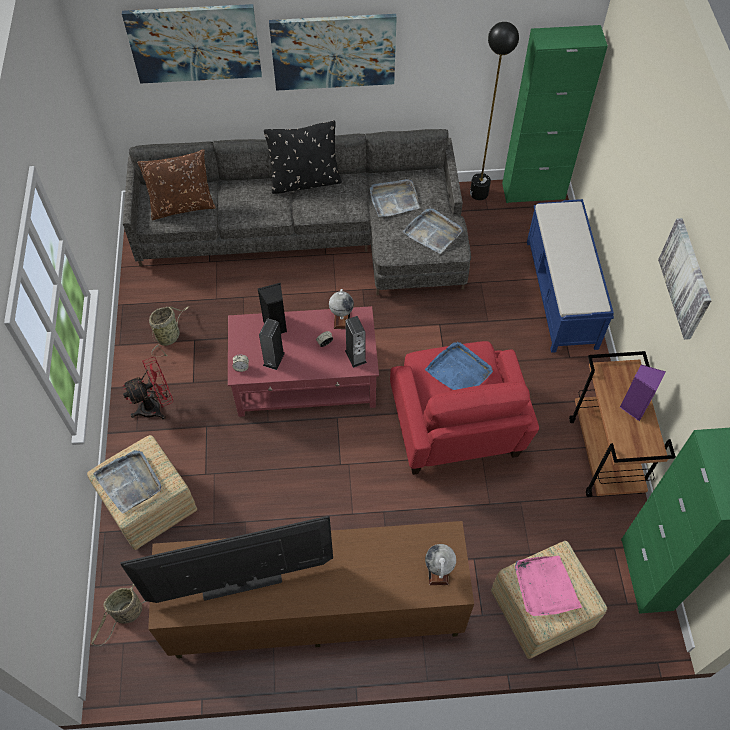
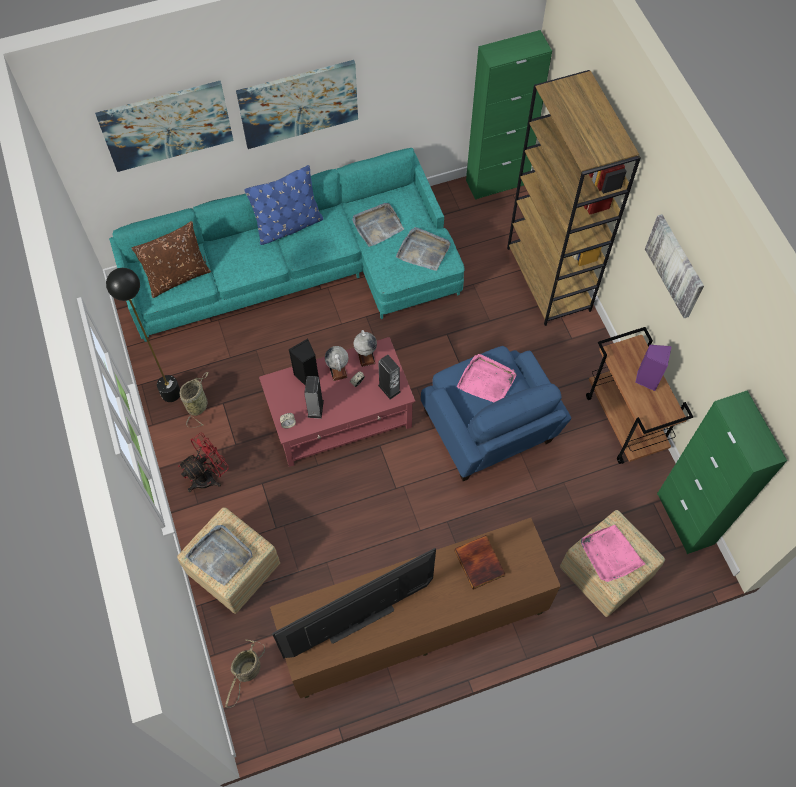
camera: 15 degrees left, 5 degrees up
grey sofa [123,129,471,295] -> turquoise sofa [109,148,465,342]
black pillow [264,120,342,194] -> blue pillow [245,165,323,245]
red armchair [390,341,539,475] -> blue armchair [421,346,571,481]
blue tray [425,342,493,390] -> pink tray [457,354,517,402]
globe [425,544,456,585] -> globe moved to [325,346,348,381]
black floor lamp [470,22,519,200] -> black floor lamp moved to [106,268,180,402]
blue bench [527,199,614,353] -> brown bookcase [507,70,641,326]
none -> book [455,535,505,589]

